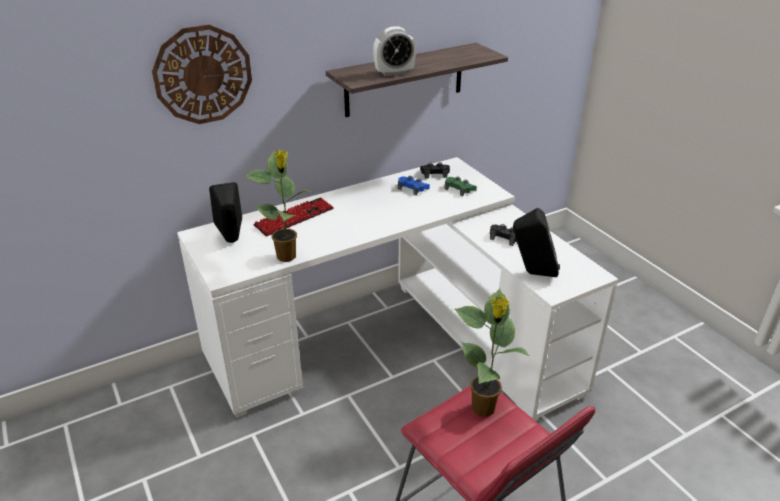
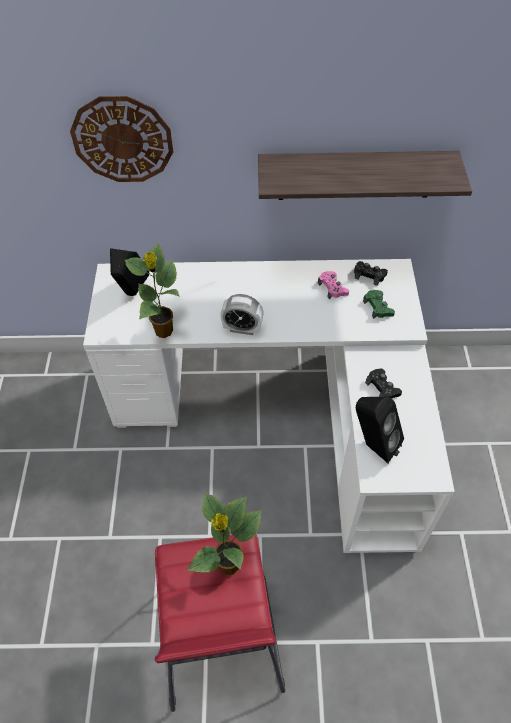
camera: 30 degrees right, 20 degrees up
keyboard [253,198,334,237] -> none
alarm clock [373,26,416,76] -> alarm clock moved to [220,294,263,335]
blue game controller [398,176,430,195] -> pink game controller [318,271,349,299]

